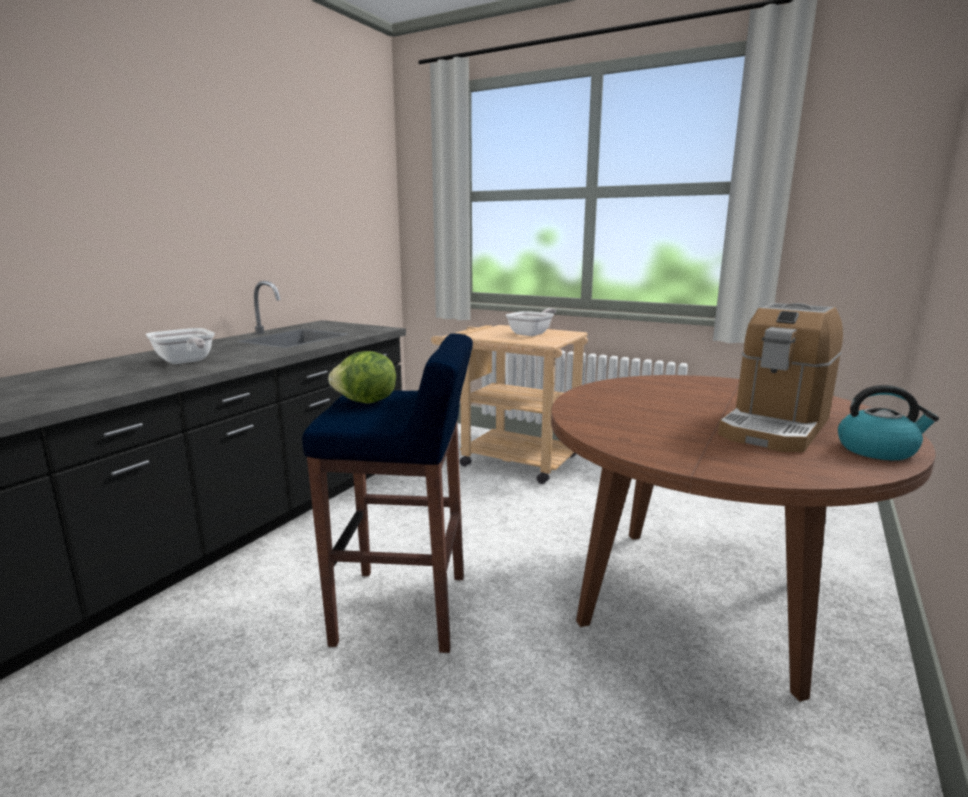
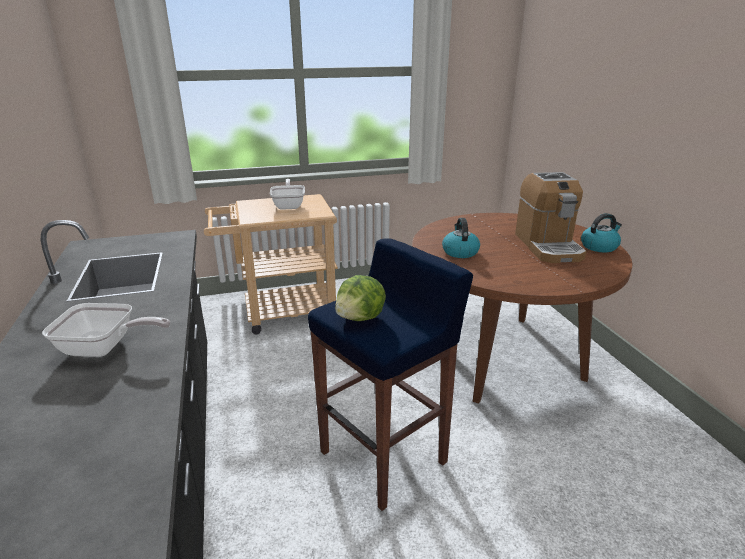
camera: 45 degrees left, 10 degrees up
none -> kettle [442,218,480,258]

